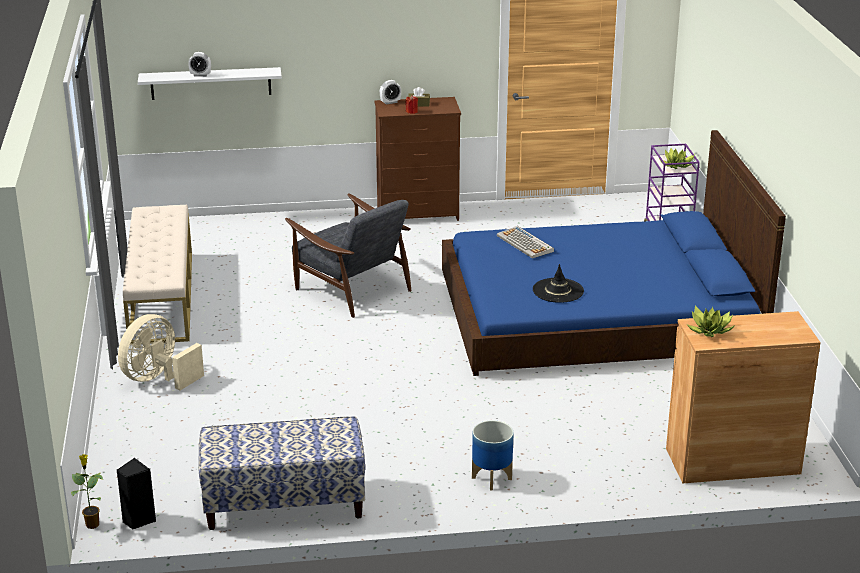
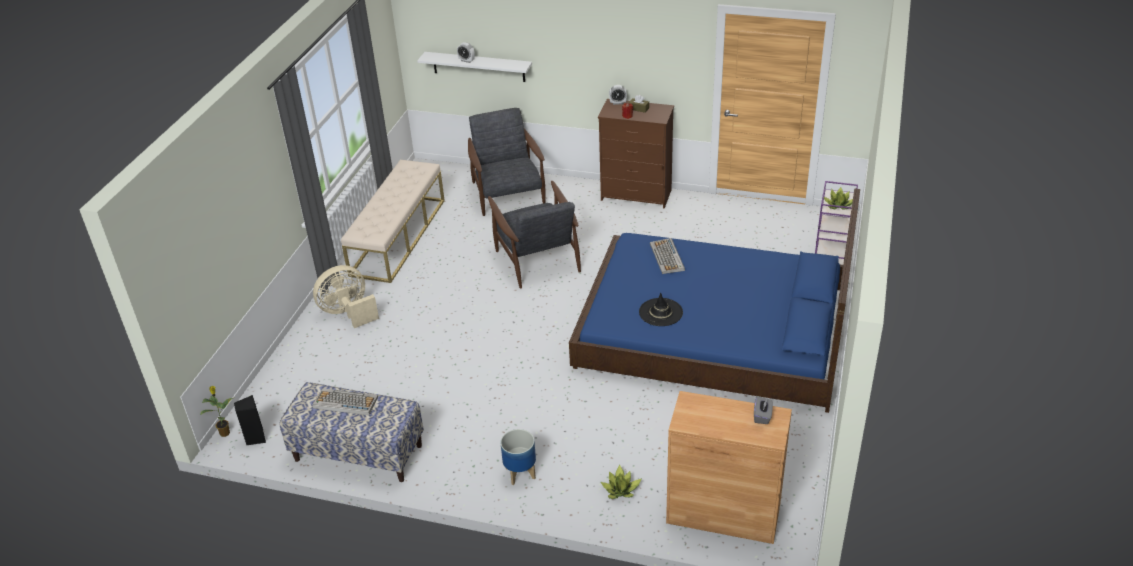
camera: 25 degrees right, 10 degrees up
potted plant [687,306,734,337] -> potted plant moved to [601,465,641,499]
none -> keyboard [312,388,378,415]
none -> grey armchair [468,108,546,216]
none -> grey tissue box [754,396,773,424]

